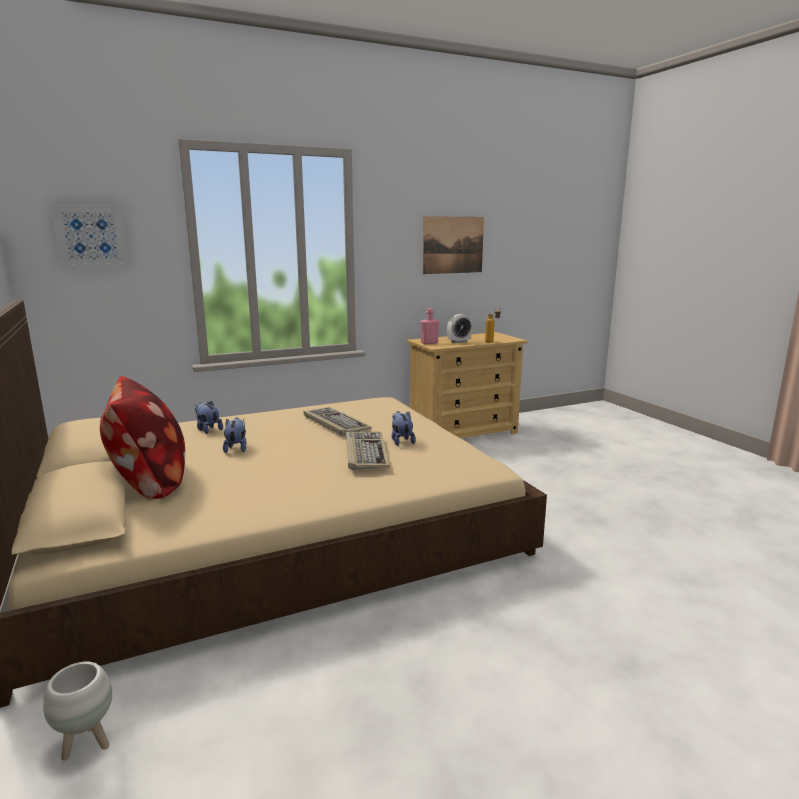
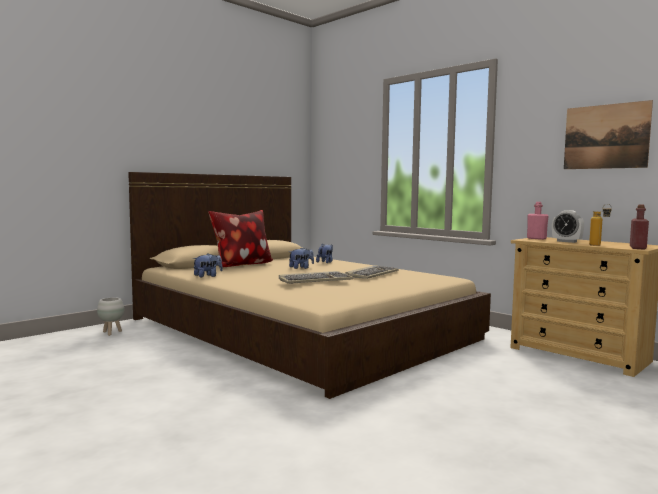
camera: 70 degrees right, 10 degrees down
picture [50,203,129,268] -> none
plush toy [392,411,416,446] -> plush toy moved to [193,253,223,277]
none -> red bottle [630,205,649,249]

